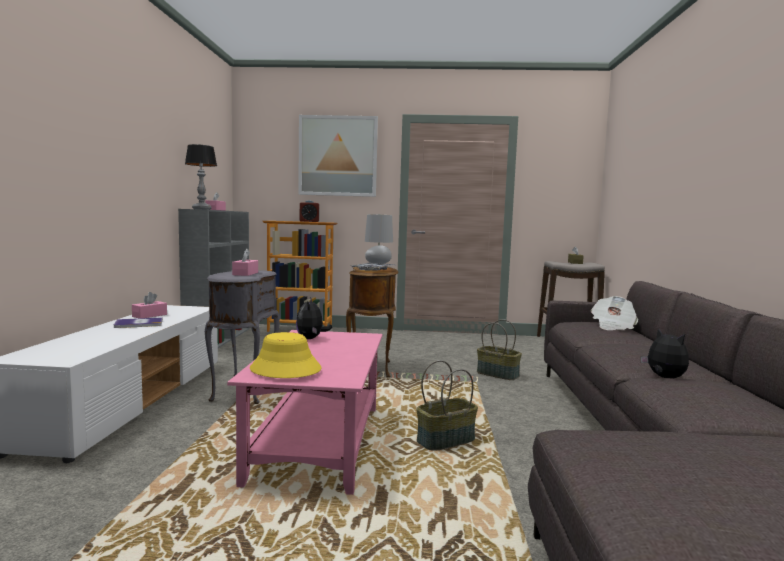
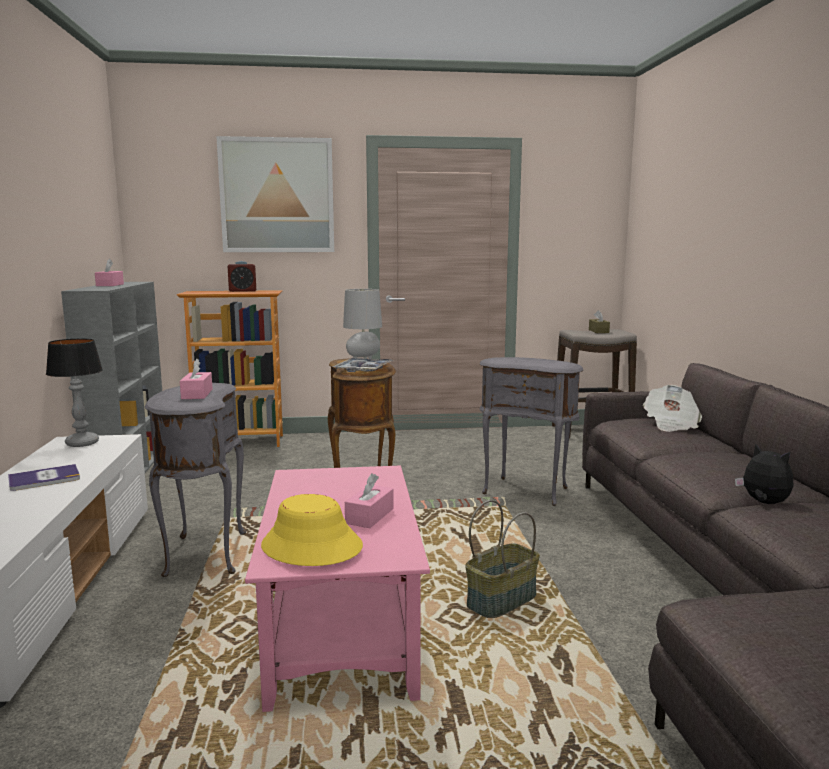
camera: 10 degrees left, 5 degrees up
pink tissue box [132,292,167,318] -> pink tissue box moved to [345,474,394,528]
table lamp [185,144,217,210] -> table lamp moved to [46,338,103,447]
plush toy [296,297,332,339] -> none
basket [477,319,522,380] -> grey side table [479,357,583,506]

